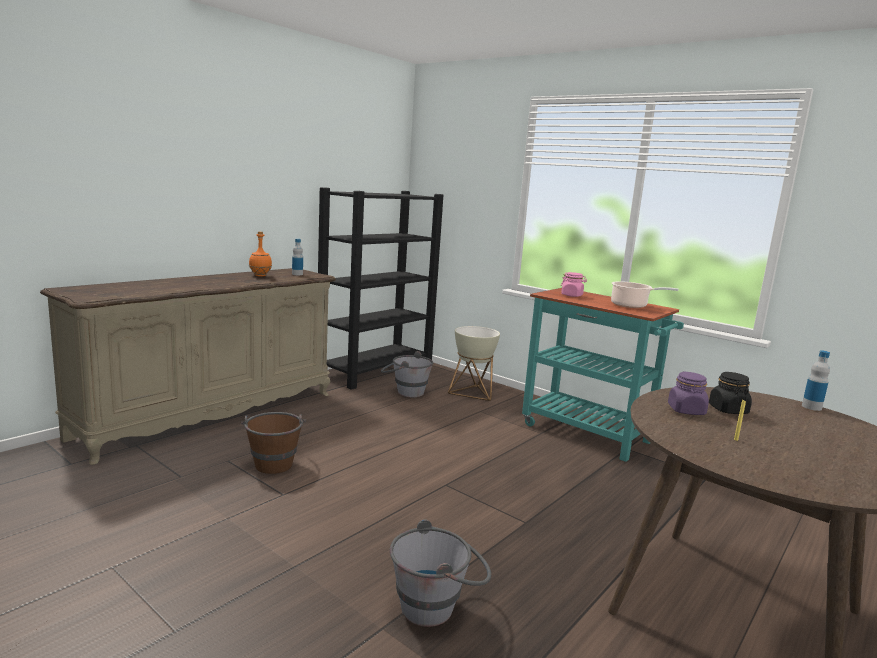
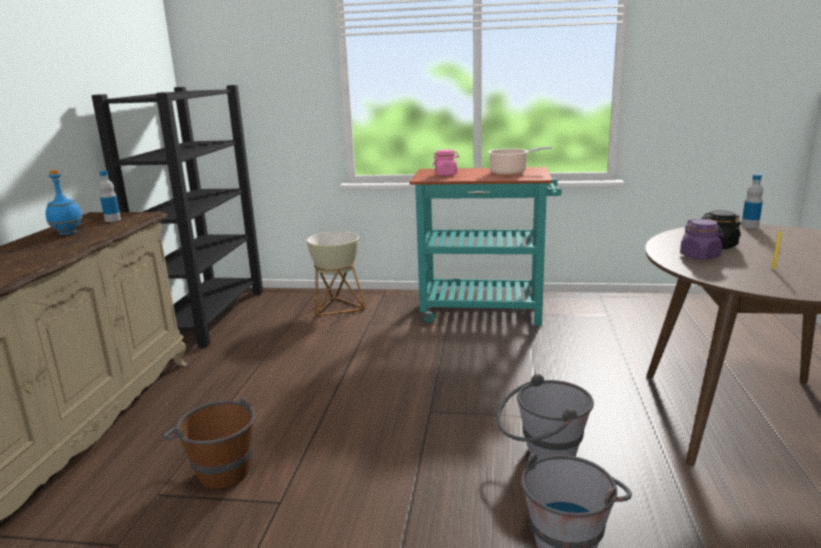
camera: 30 degrees left, 5 degrees up
orange bottle [249,231,272,277] -> blue bottle [46,170,83,235]
grey bucket [381,351,433,397] -> grey bucket moved to [497,374,594,457]

